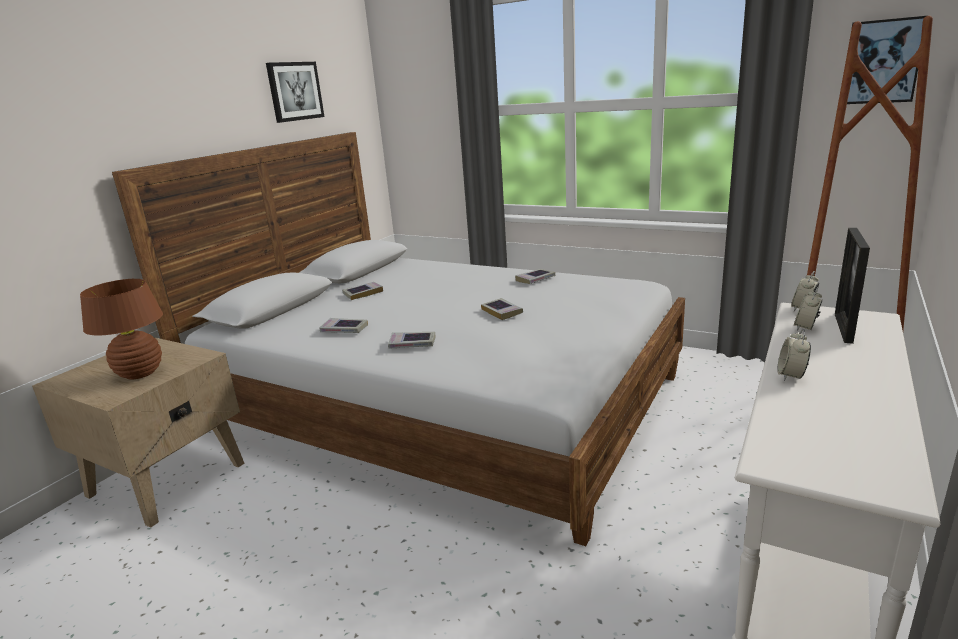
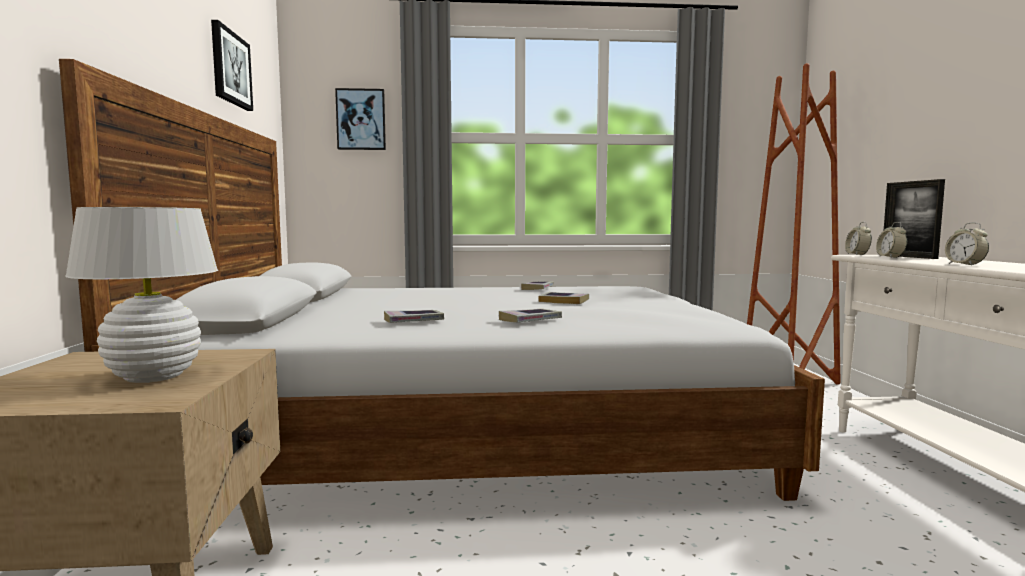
camera: 35 degrees left, 15 degrees down
brown table lamp [80,279,163,379] -> white table lamp [65,207,218,383]
book [342,282,383,300] -> none
picture [847,16,926,104] -> picture moved to [335,88,386,150]

